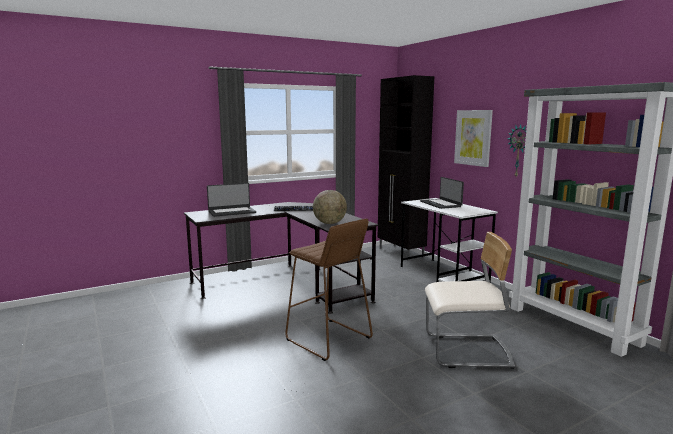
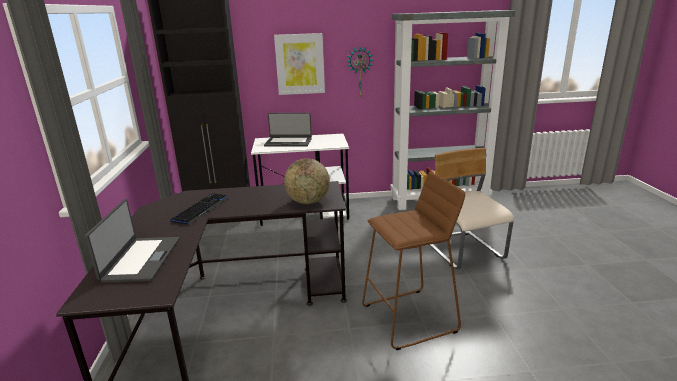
camera: 65 degrees left, 10 degrees up
beige chair [425,232,515,369] -> beige chair turned 45 degrees counterclockwise [429,148,514,269]

